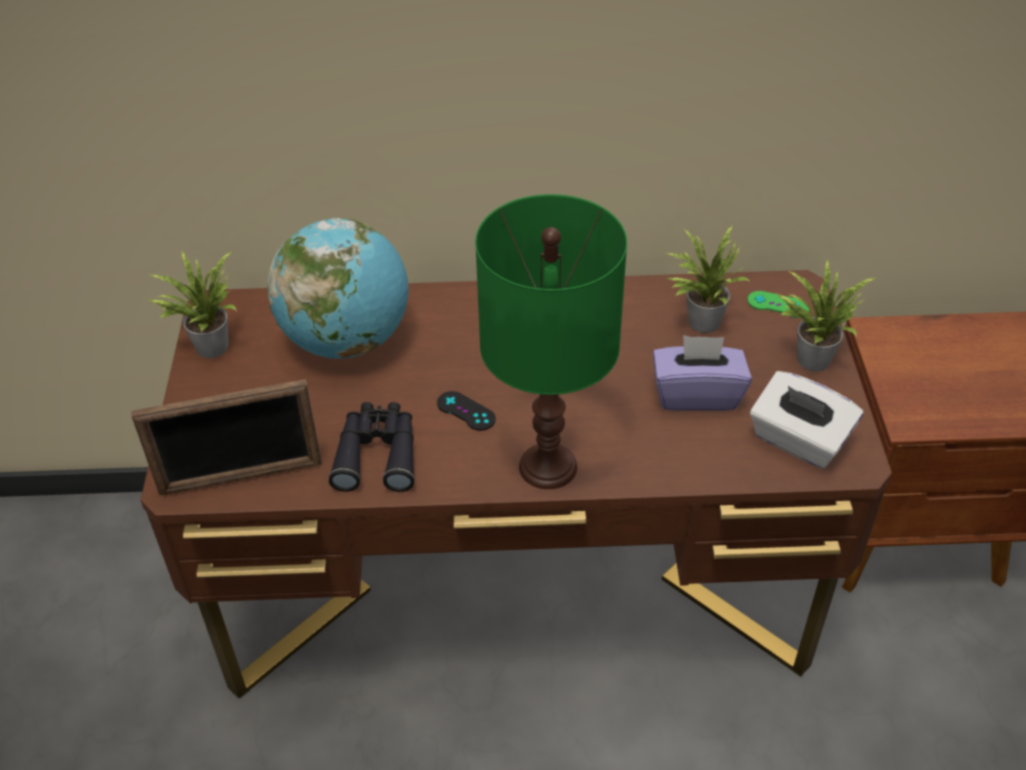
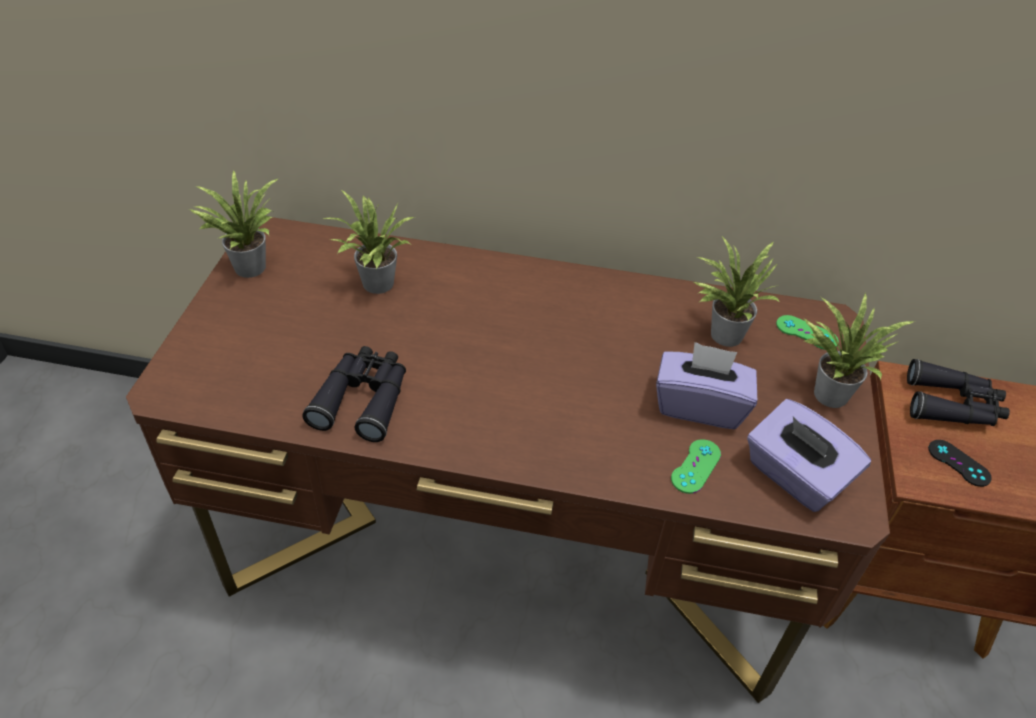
camera: 10 degrees right, 0 degrees up
picture frame [131,379,322,495] -> none
globe [267,218,408,359] -> potted plant [323,190,415,294]
black game controller [437,391,496,431] -> black game controller moved to [928,440,992,487]
green table lamp [475,194,627,489] -> none
white tissue box [750,371,863,469] -> purple tissue box [747,399,871,512]
none -> green game controller [671,439,721,494]
none -> black binoculars [907,359,1010,426]

